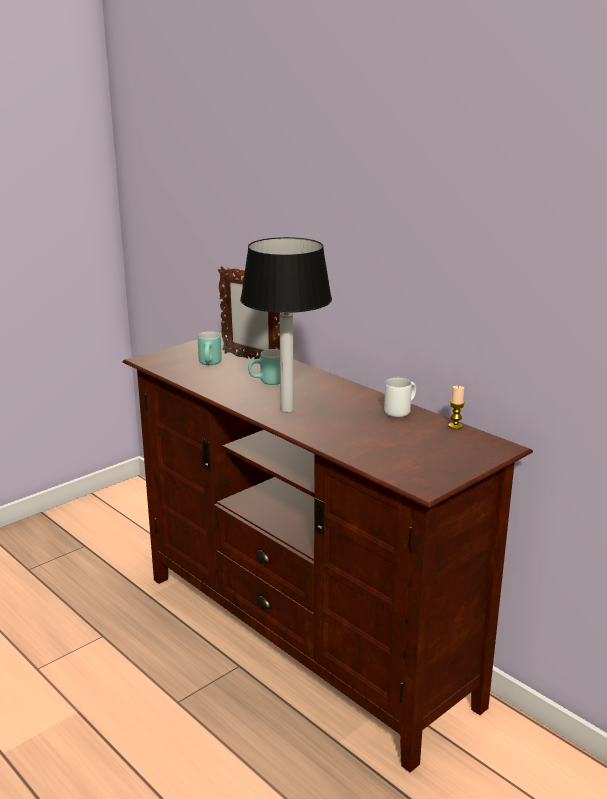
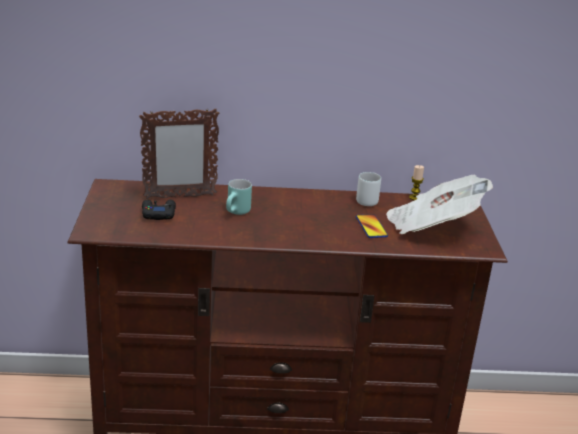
camera: 50 degrees left, 5 degrees up
turquoise mug [198,331,222,365] -> black game controller [142,199,176,220]
table lamp [240,237,332,412] -> none
none -> phone [356,214,388,238]
none -> newspaper [386,175,493,234]

